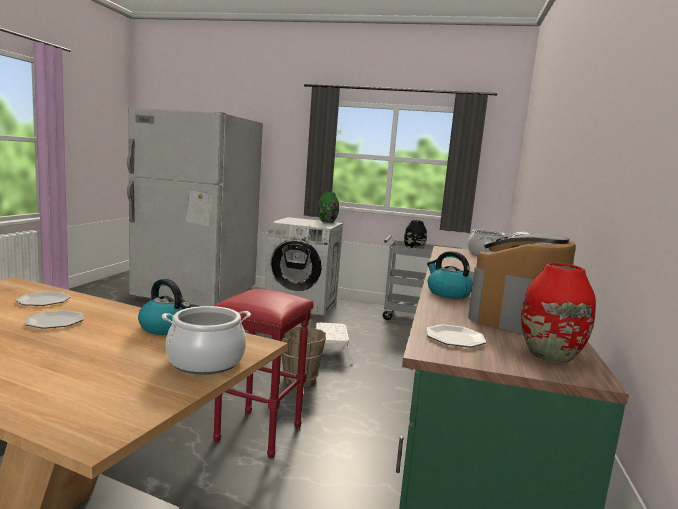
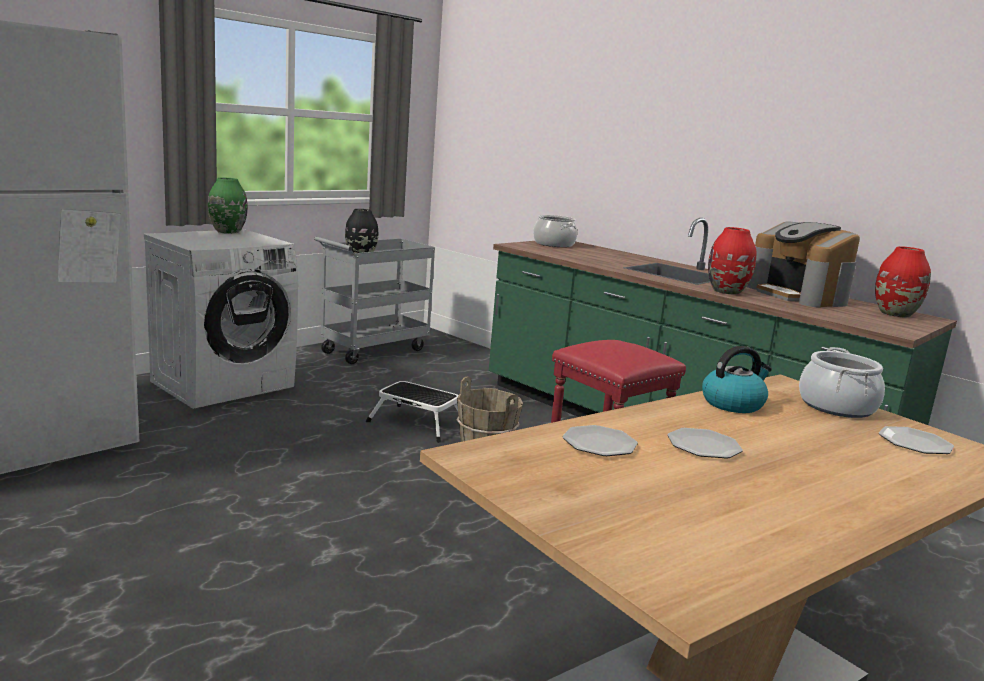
camera: 60 degrees left, 5 degrees up
white step ladder [316,323,353,364] -> black step ladder [366,381,459,443]
plate [426,324,486,347] -> plate moved to [879,426,954,454]
kettle [427,251,473,298] -> red vase [708,227,756,295]

